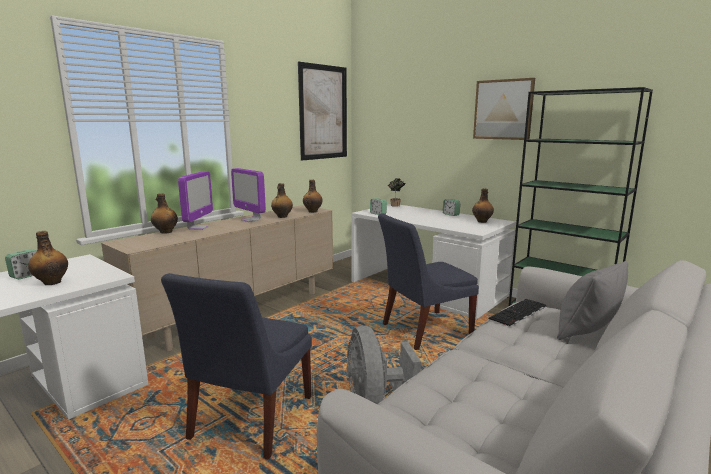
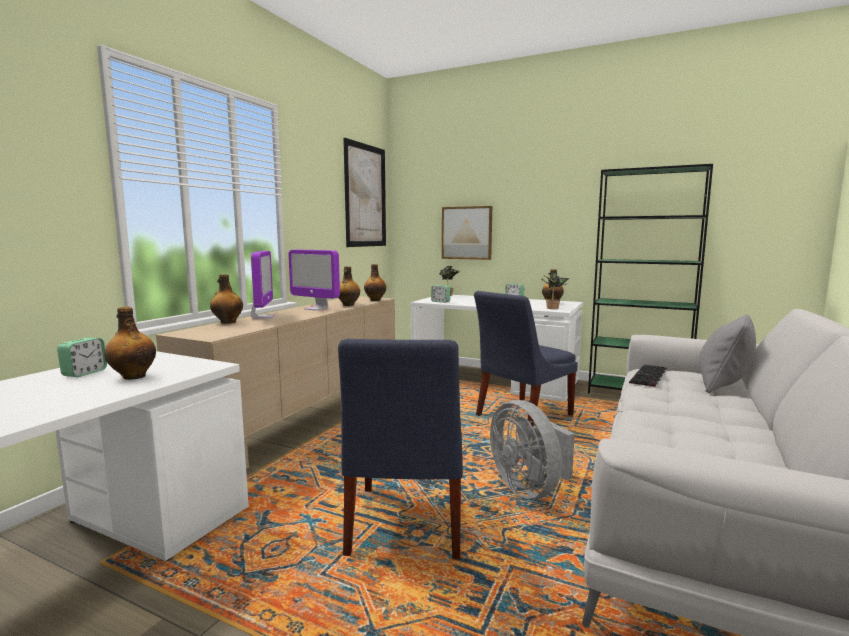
camera: 15 degrees left, 5 degrees down
picture [473,78,535,140] -> picture moved to [442,206,492,260]
none -> potted plant [541,272,570,309]

